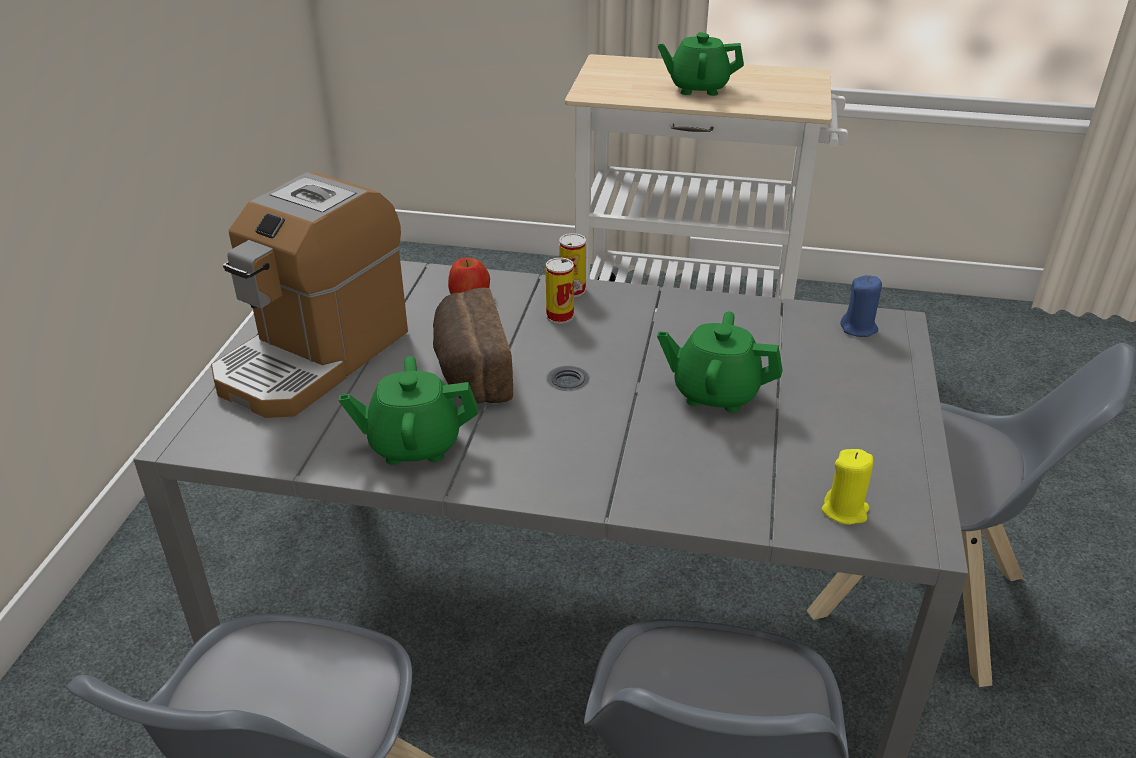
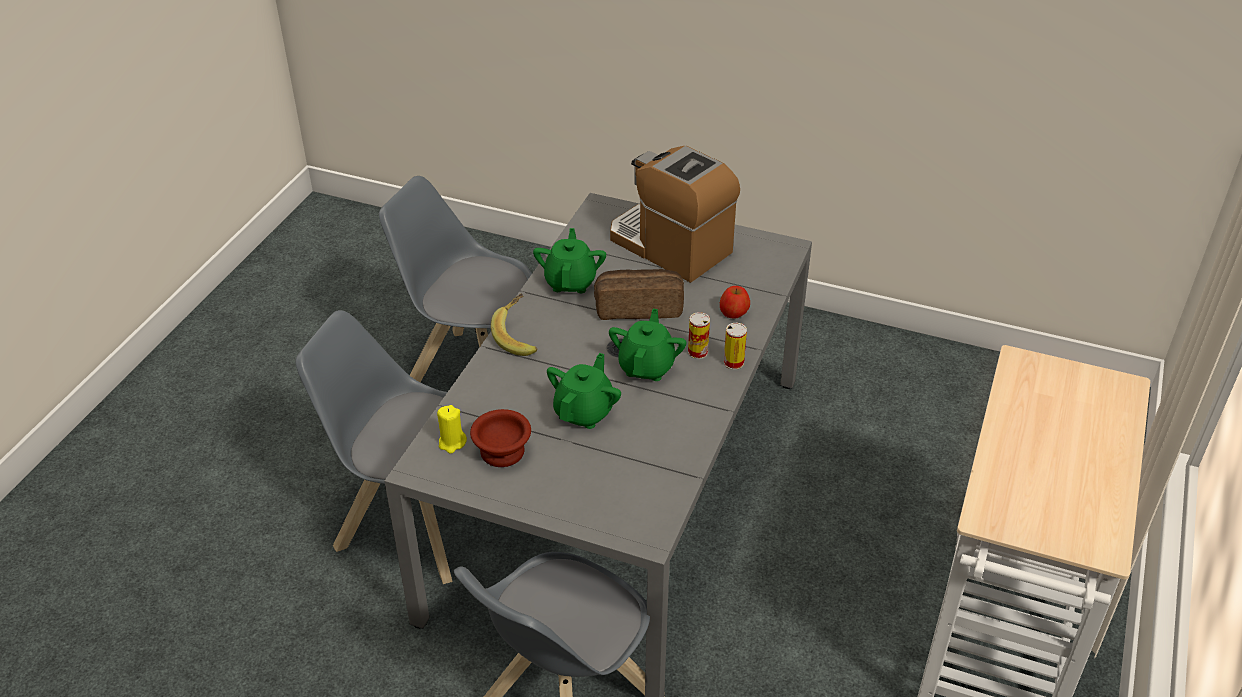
camera: 100 degrees right, 5 degrees up
green teapot [658,32,744,96] -> green teapot moved to [609,309,687,381]
blue candle [841,275,882,337] -> none
none -> brown bowl [470,409,531,467]
none -> banana [491,294,537,356]

